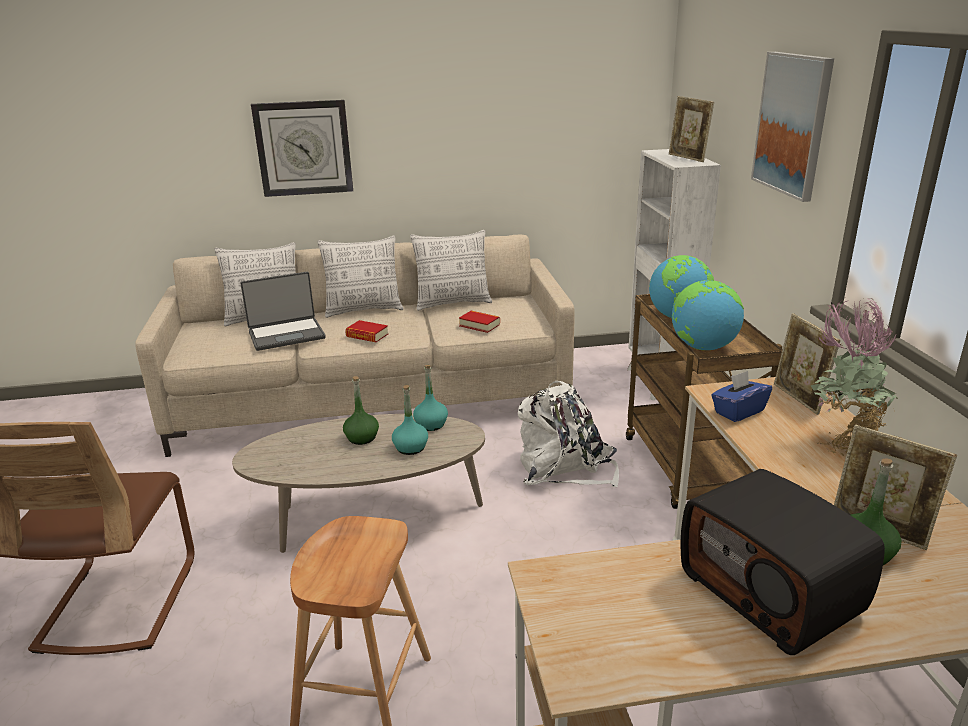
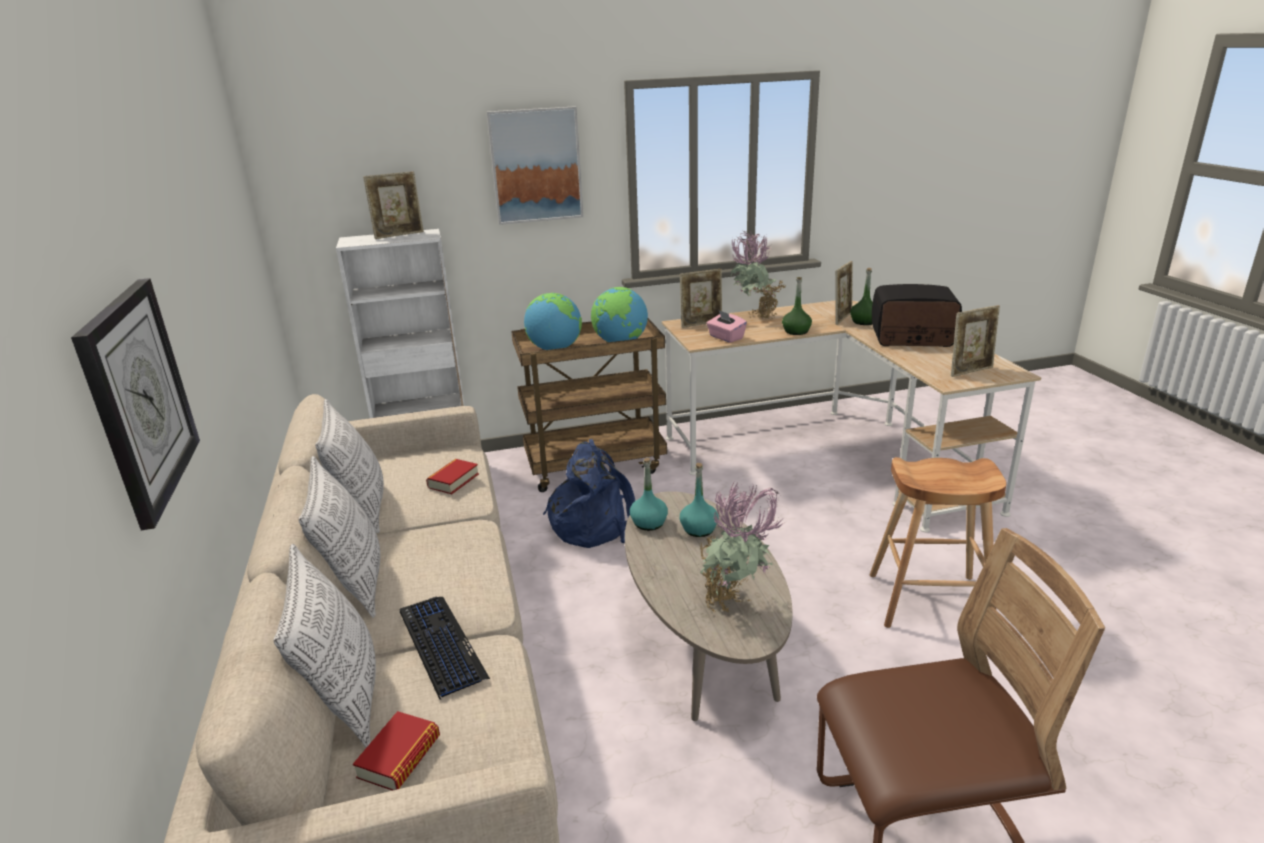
camera: 95 degrees left, 0 degrees up
laptop [240,272,326,351] -> keyboard [400,596,490,700]
green bottle [343,376,379,445] -> green bottle moved to [782,277,812,335]
book [345,320,389,342] -> book moved to [353,711,440,791]
white backpack [518,381,619,487] -> blue backpack [543,439,635,548]
radio [680,469,885,655] -> radio turned 135 degrees counterclockwise [872,284,962,347]
blue tissue box [711,371,772,422] -> pink tissue box [706,310,747,343]
none -> potted plant [697,478,784,613]
none -> picture frame [951,305,1000,377]

